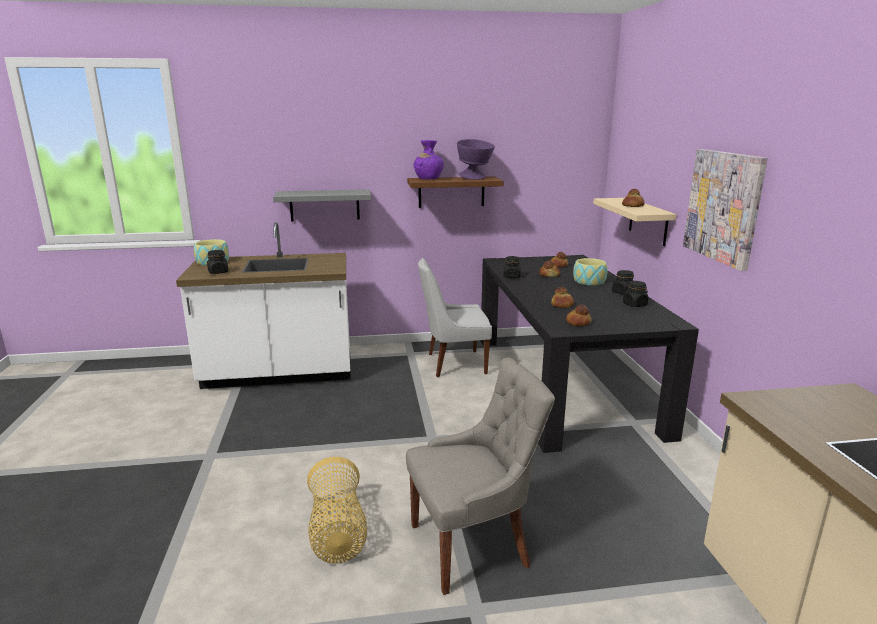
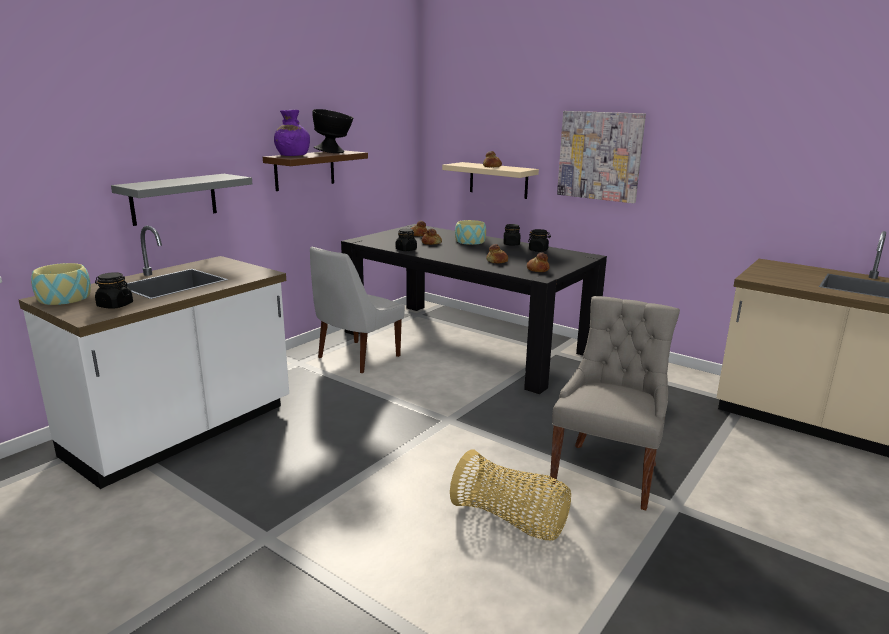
camera: 45 degrees left, 0 degrees up
purple bowl [457,139,495,180] -> black bowl [312,109,353,153]

